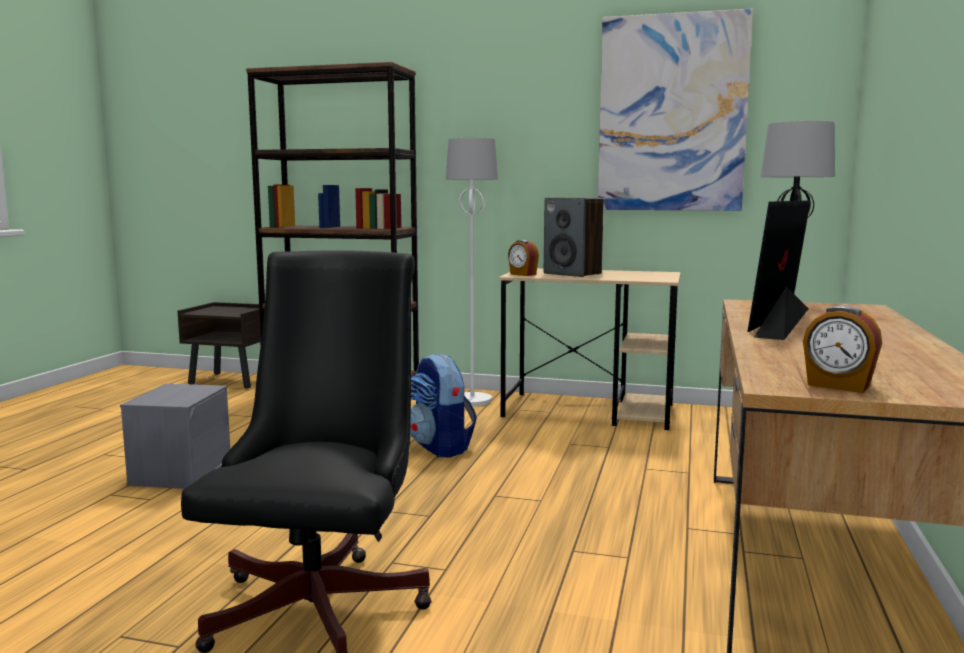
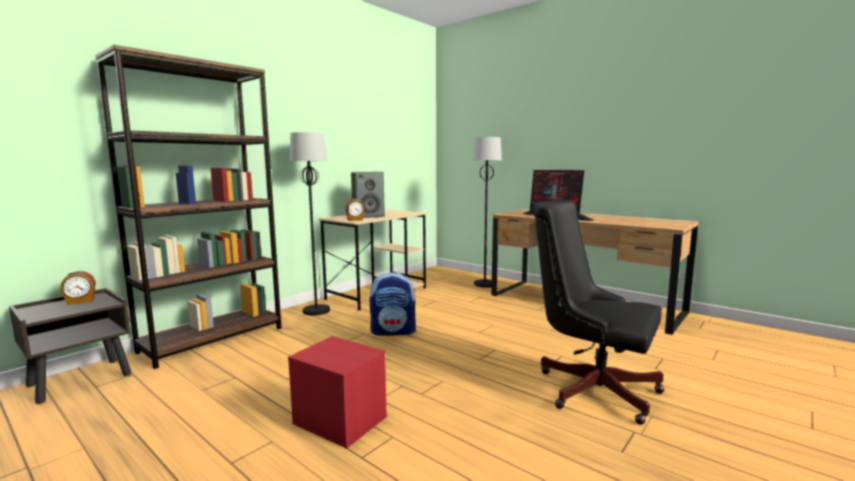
camera: 65 degrees left, 0 degrees up
grey storage box [120,384,230,489] -> red storage box [288,336,387,448]
white floor lamp [446,138,498,406] -> black floor lamp [290,132,330,316]
picture [598,9,753,211] -> none
alarm clock [803,305,882,393] -> alarm clock moved to [60,271,96,305]

